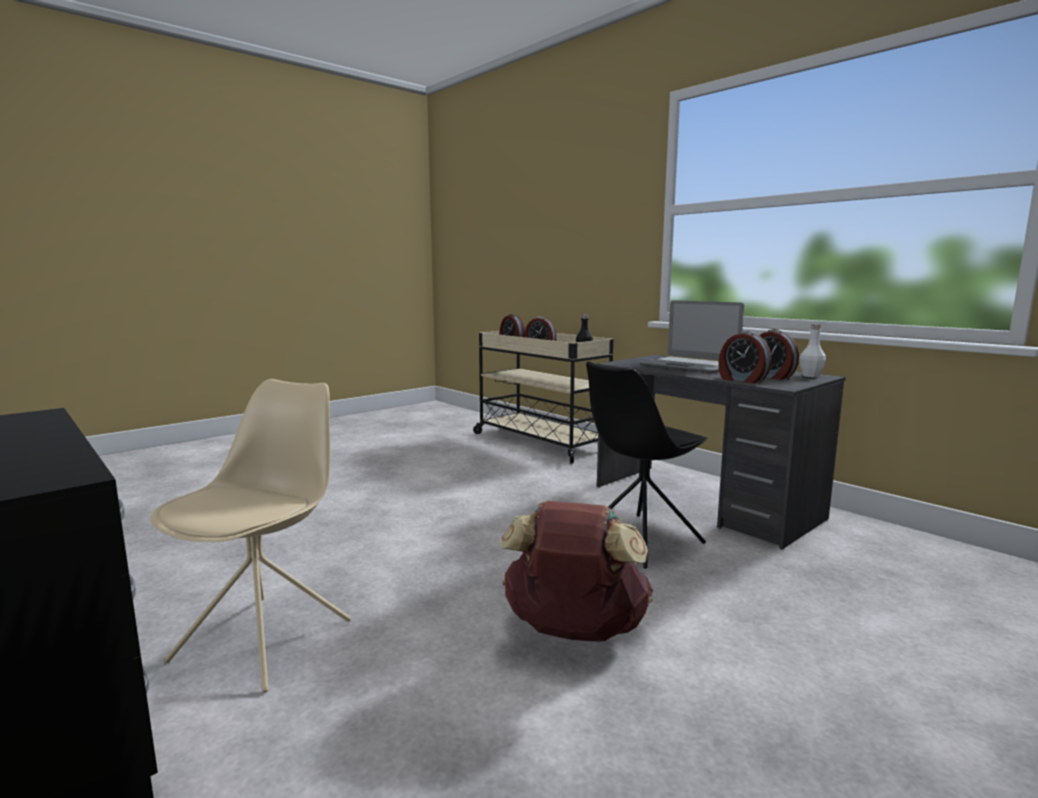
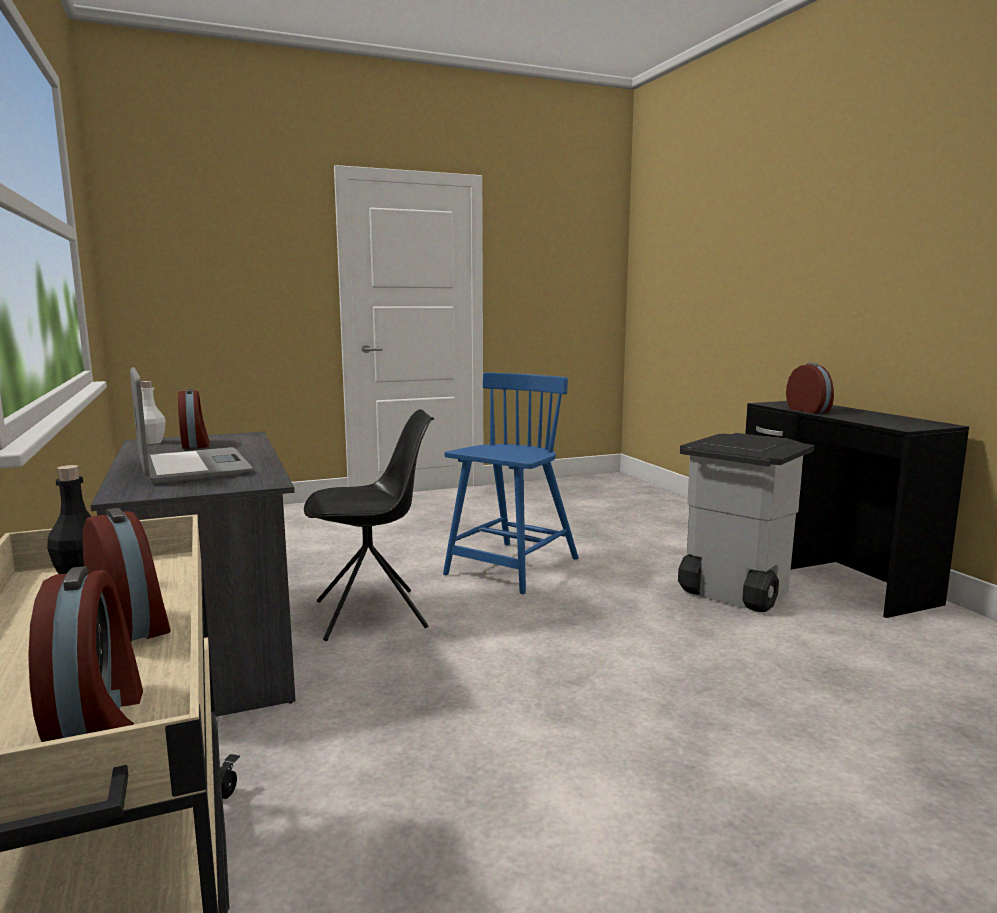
camera: 160 degrees left, 0 degrees up
beige chair [151,379,351,693] -> grey trash can [678,433,814,612]
brown backpack [500,501,653,642] -> blue chair [443,372,579,594]
alarm clock [718,331,771,383] -> alarm clock moved to [786,363,834,413]

